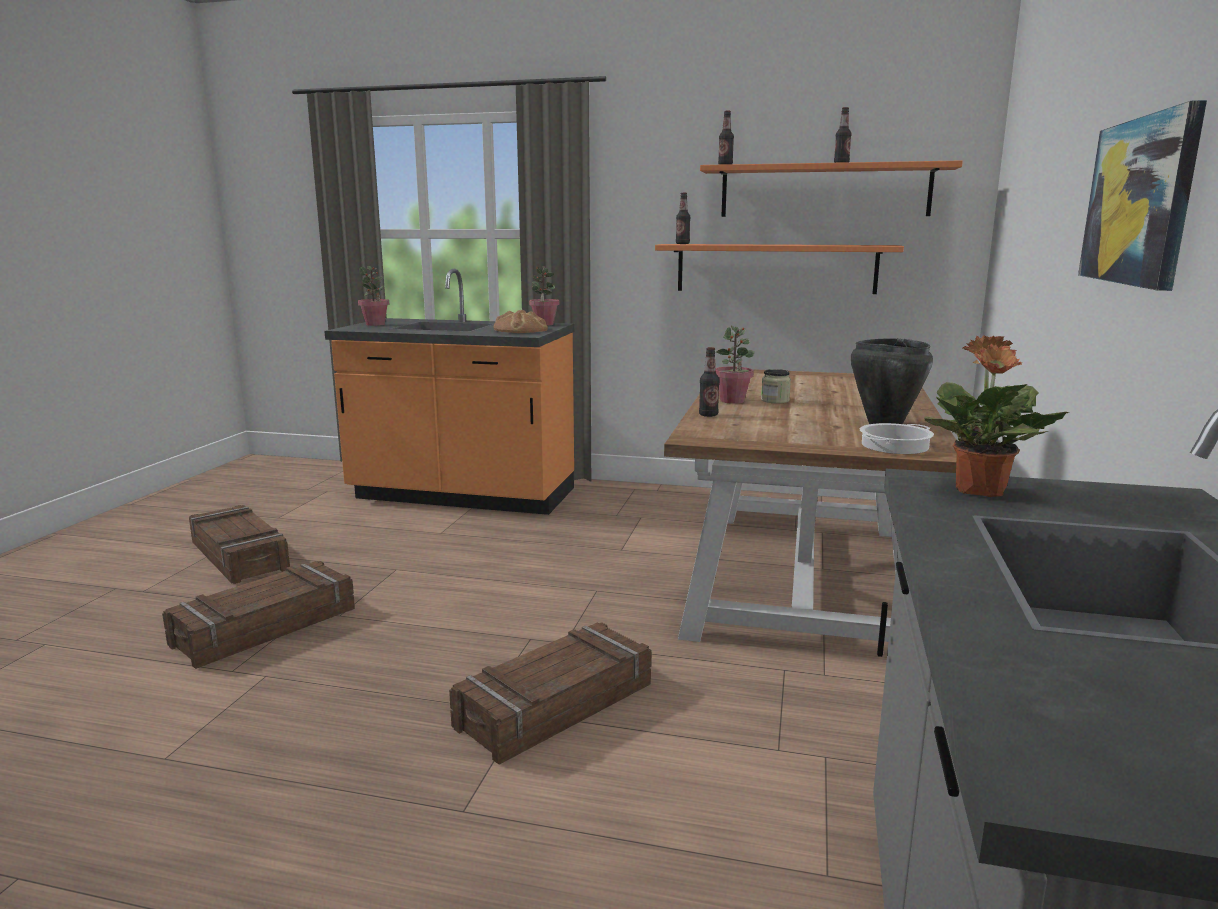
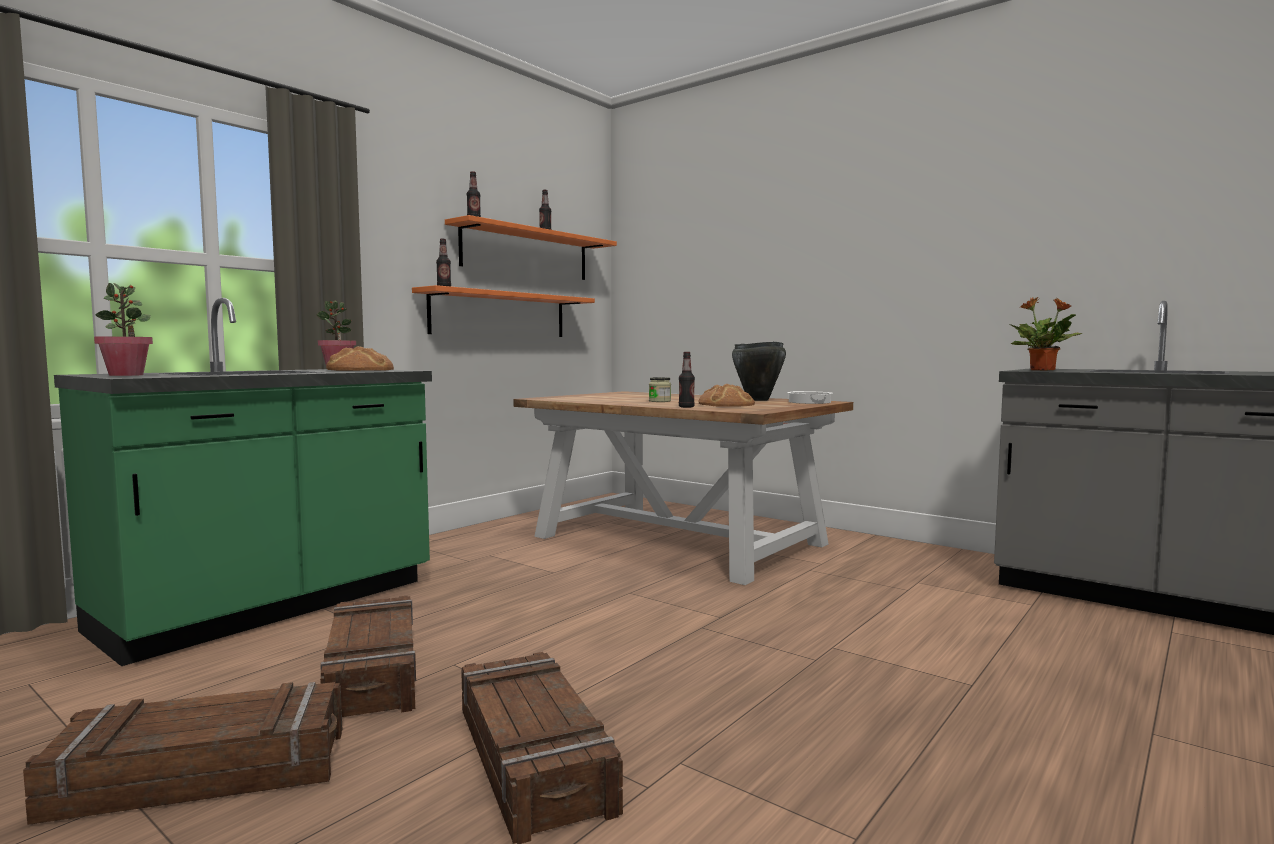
camera: 65 degrees left, 10 degrees down
orange counter [324,269,574,515] -> green counter [54,298,432,666]
crate [449,622,651,764] -> crate moved to [320,596,416,717]
potted plant [716,326,755,404] -> none
picture [1078,100,1207,291] -> none
none -> bread [698,384,755,407]

